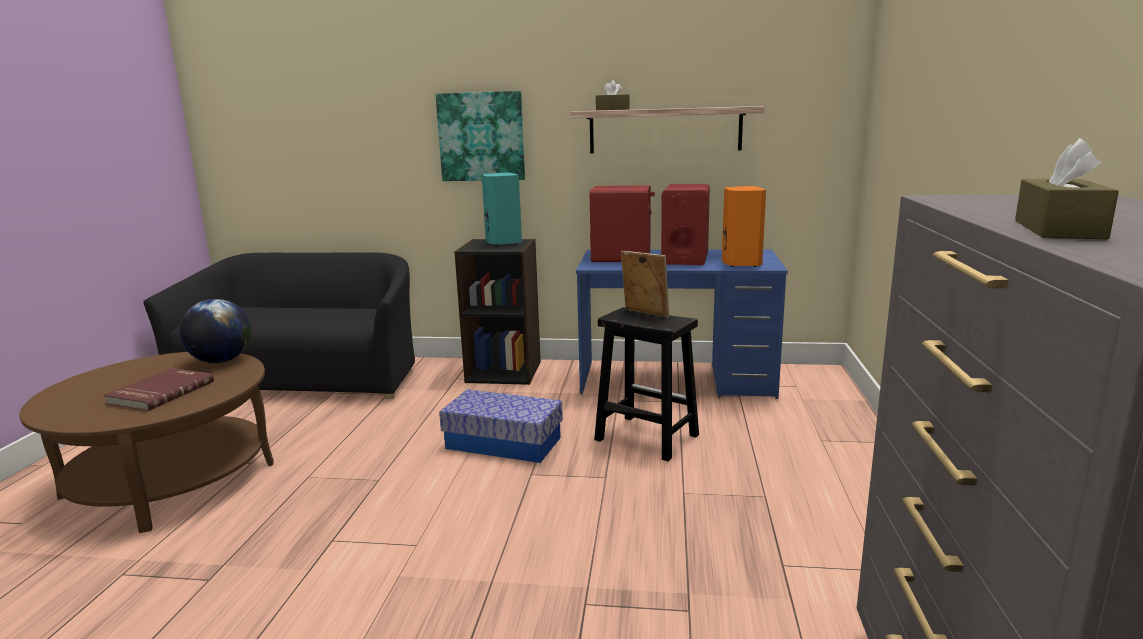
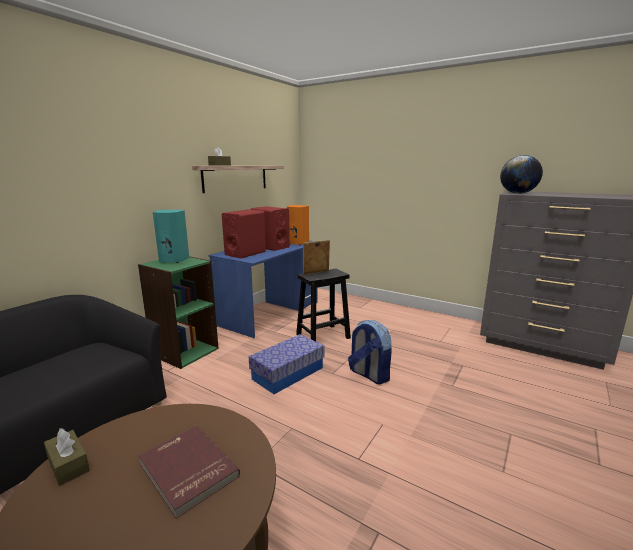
camera: 65 degrees left, 0 degrees up
globe [179,299,251,363] -> globe moved to [500,155,543,194]
picture [436,91,525,181] -> none
black bookcase [454,239,541,385] -> green bookcase [138,256,219,369]
brown tissue box [1015,138,1119,240] -> brown tissue box moved to [44,428,90,486]
none -> backpack [348,320,392,384]

